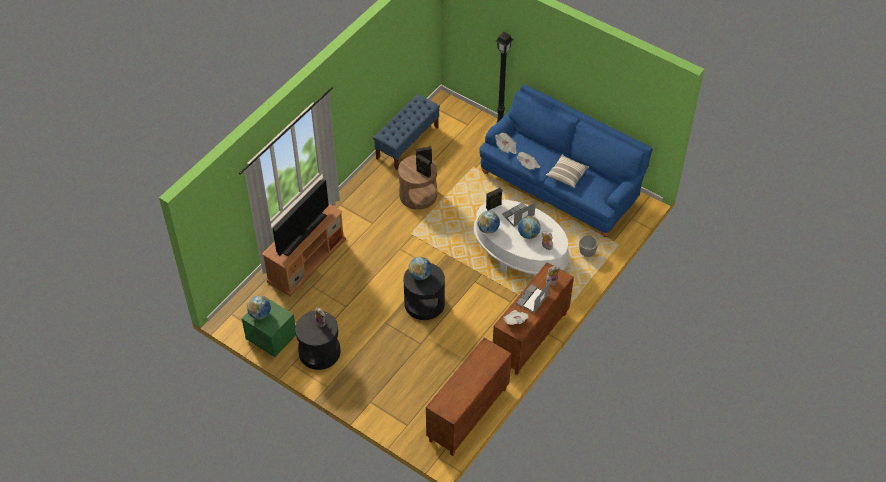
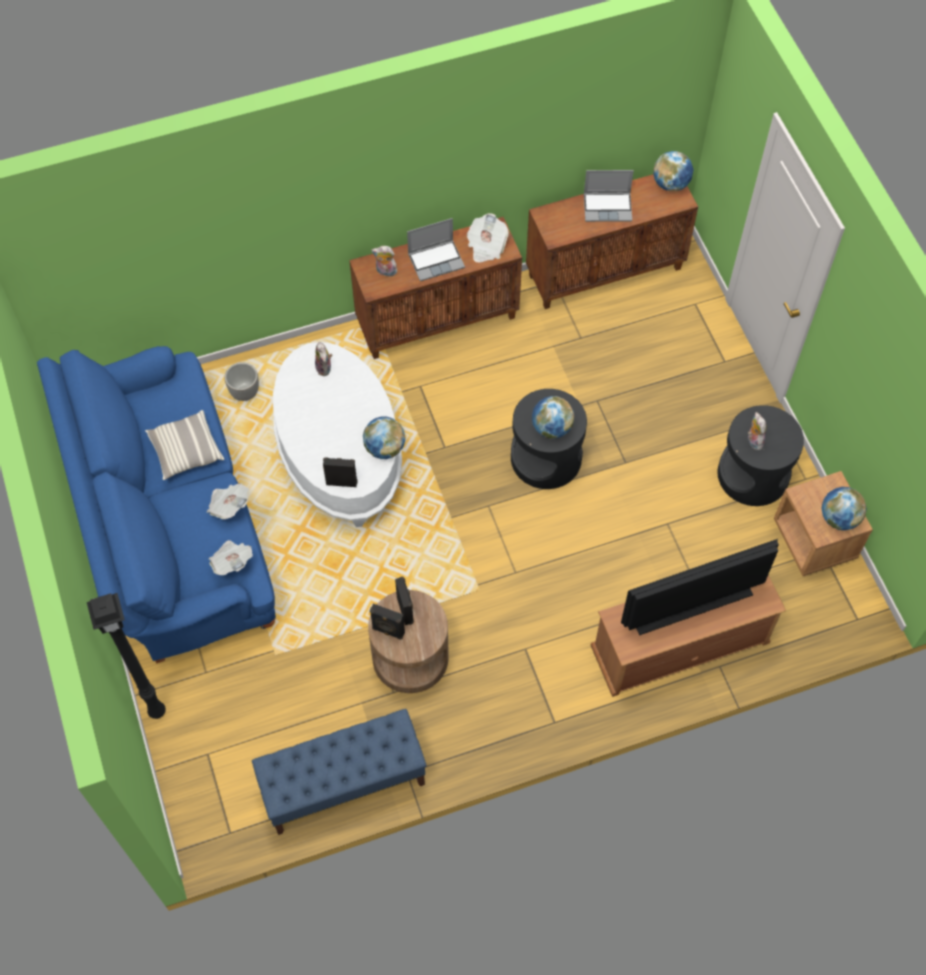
camera: 145 degrees left, 10 degrees up
green nightstand [241,296,296,357] -> brown nightstand [774,471,873,576]
laptop [502,202,536,227] -> laptop moved to [584,170,634,222]
globe [518,216,541,239] -> globe moved to [653,151,694,191]

